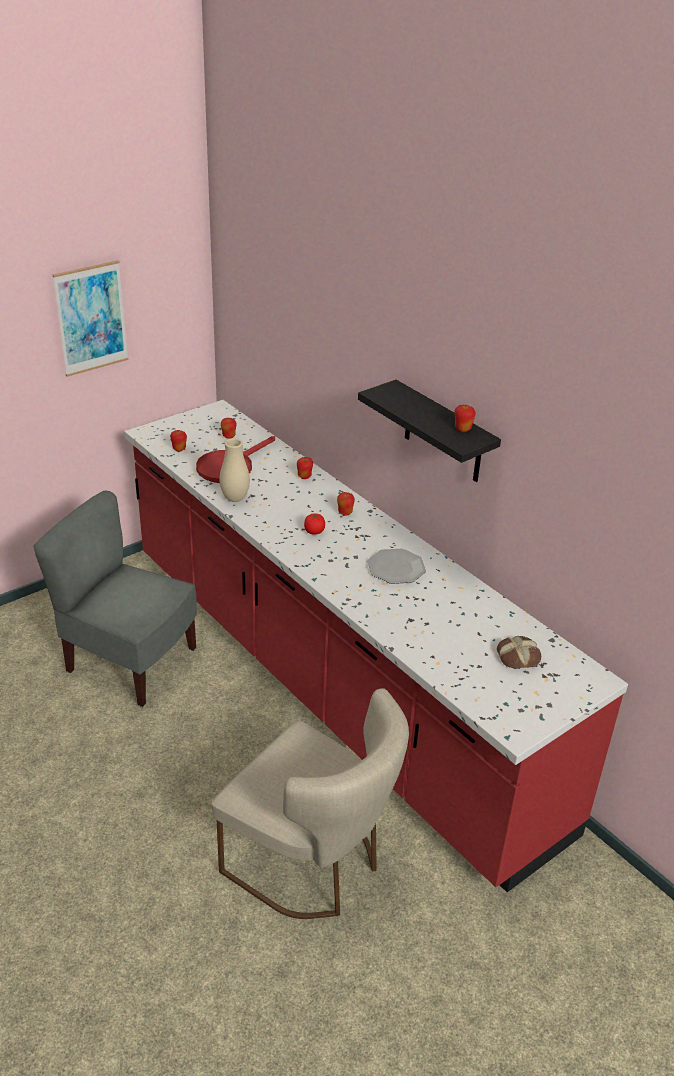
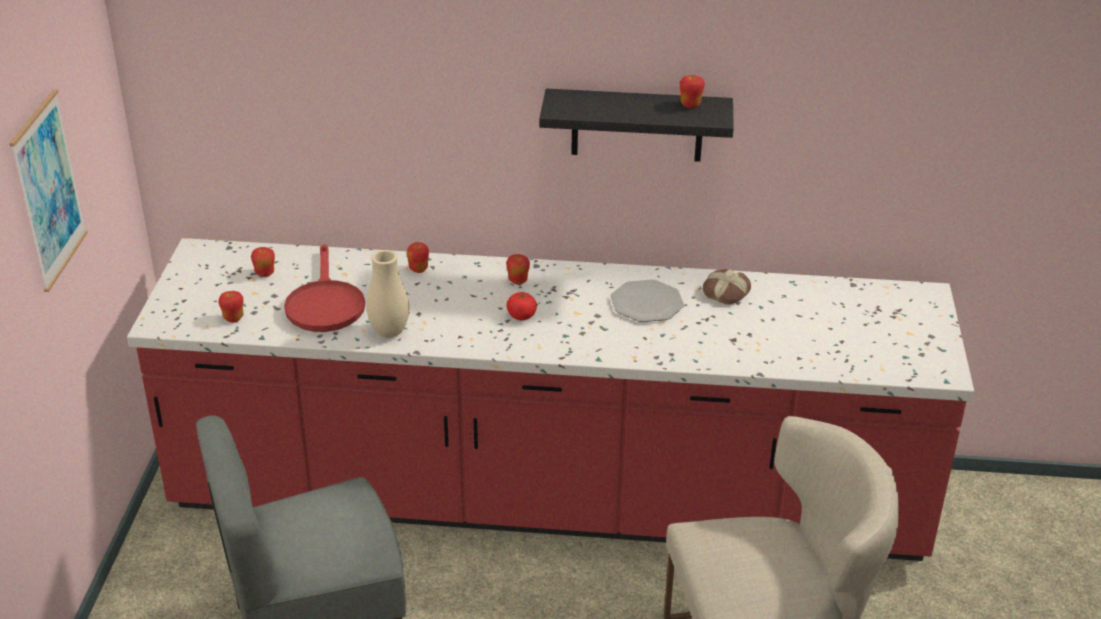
camera: 45 degrees left, 0 degrees up
bread [497,636,541,668] -> bread moved to [703,269,751,305]

